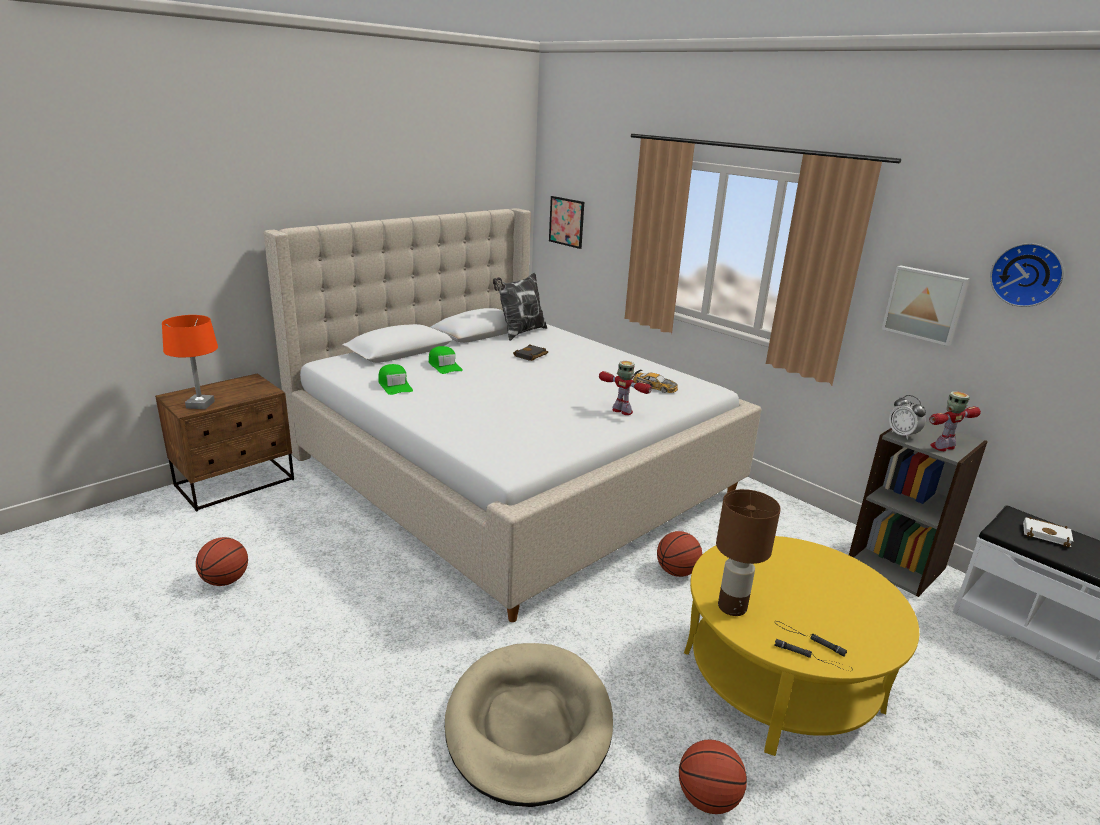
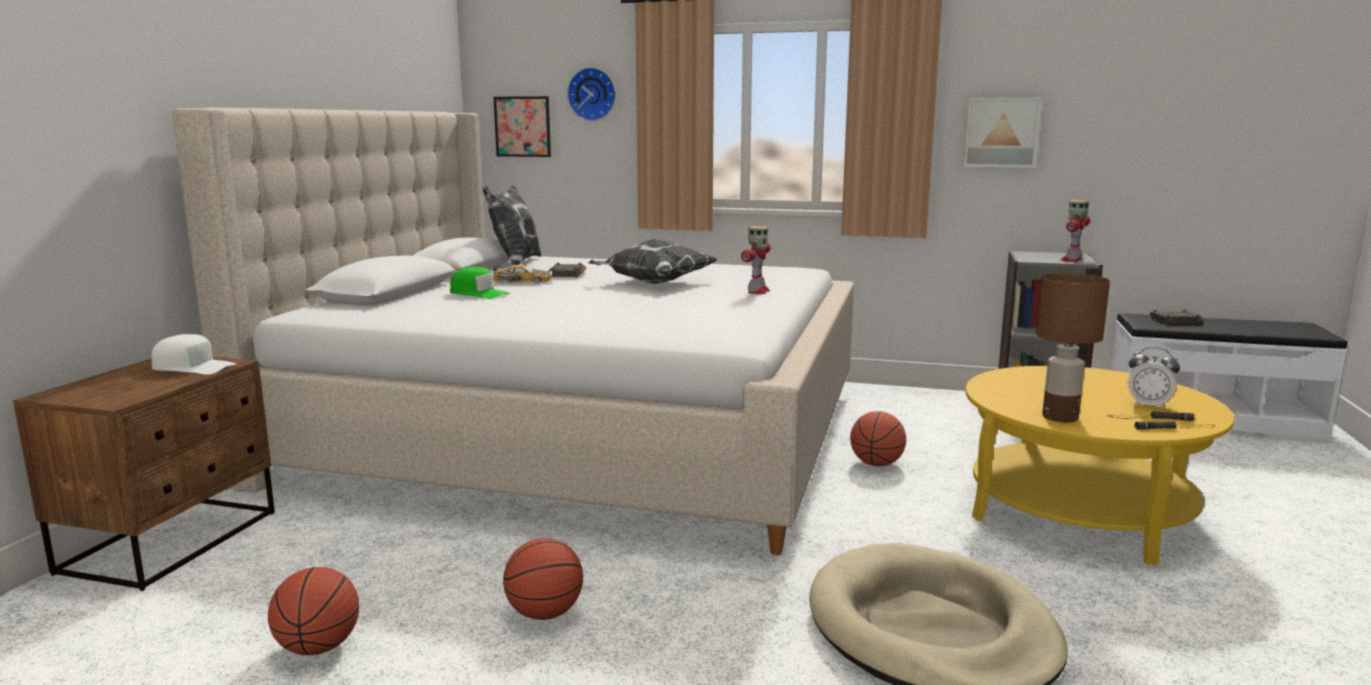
camera: 30 degrees left, 10 degrees down
orange table lamp [162,315,218,409] -> none
green cap [379,364,413,395] -> none
toy robot [599,361,652,415] -> toy robot turned 105 degrees clockwise [741,226,771,294]
toy car [633,369,678,393] -> toy car moved to [493,265,553,284]
basketball [679,739,747,814] -> basketball moved to [503,538,583,620]
alarm clock [889,395,926,440] -> alarm clock moved to [1128,347,1180,410]
wall clock [990,243,1064,307] -> wall clock moved to [567,67,616,121]
white book [1023,517,1073,547] -> black book [1150,309,1203,324]
none -> white cap [151,334,236,375]
none -> pillow [589,239,717,284]

